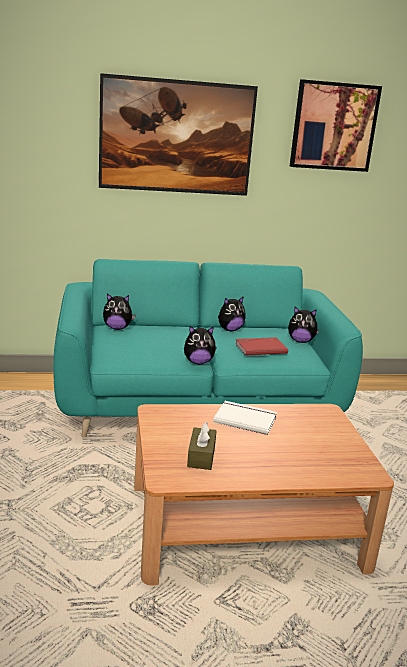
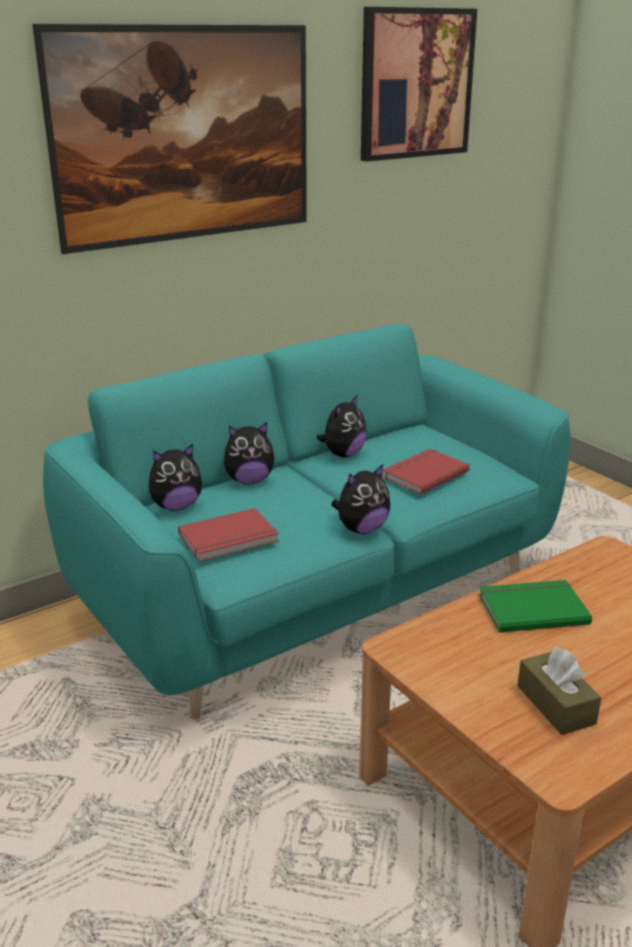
camera: 25 degrees left, 5 degrees up
white book [213,401,277,435] -> green book [479,580,592,633]
plush toy [288,307,319,343] -> plush toy moved to [224,422,275,484]
none -> red book [178,508,279,561]

